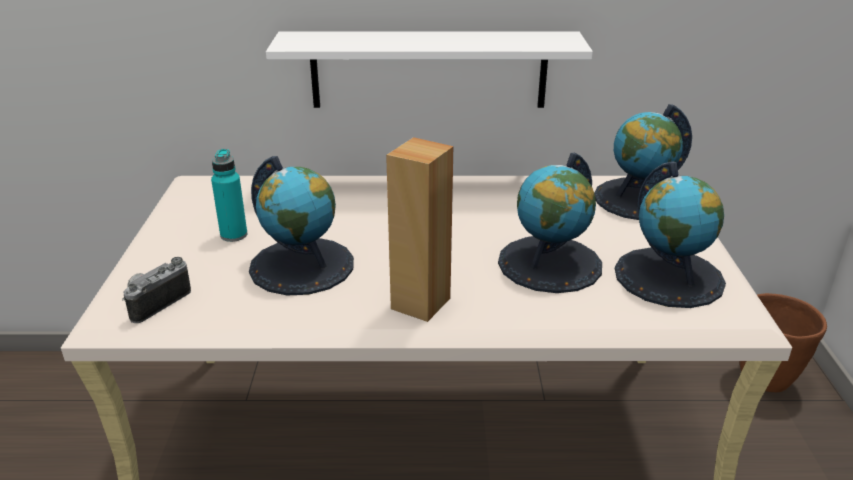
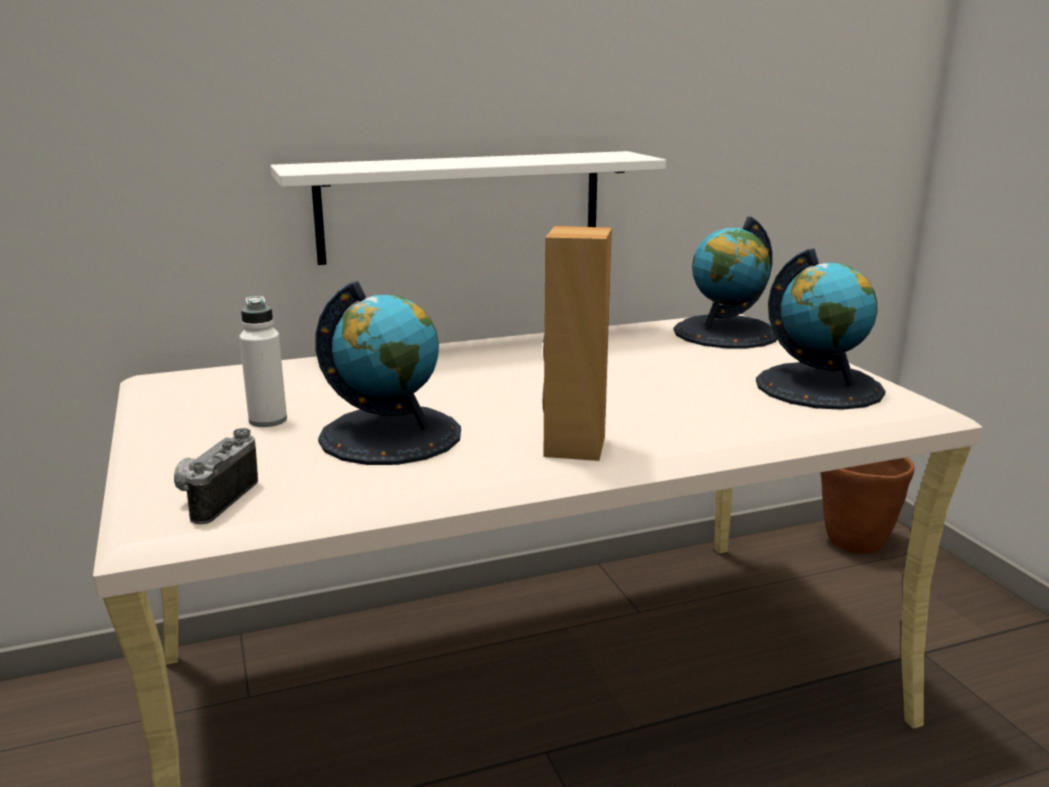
camera: 20 degrees left, 10 degrees down
turquoise bottle [211,149,247,242] -> white bottle [239,295,287,427]
globe [498,153,602,293] -> none

